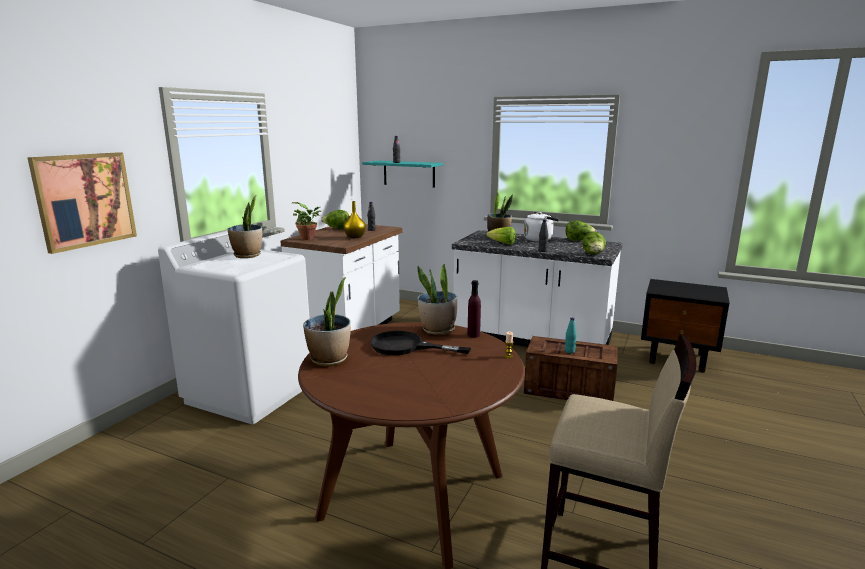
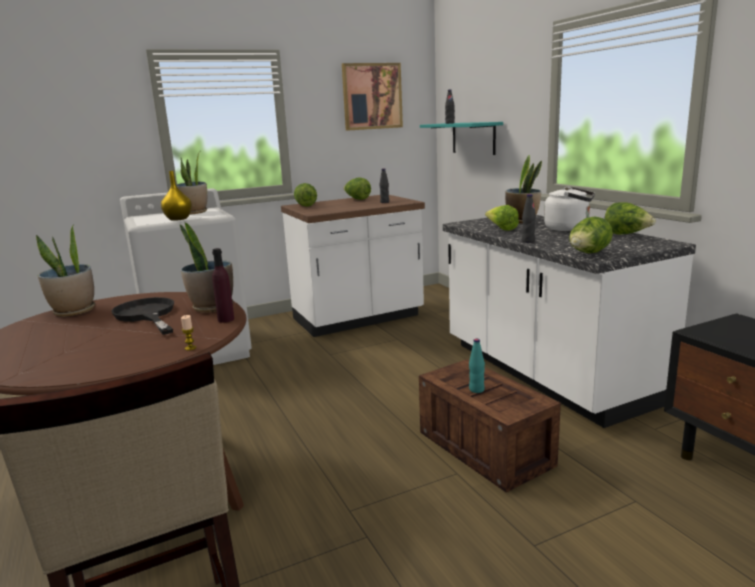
camera: 40 degrees right, 0 degrees up
picture [27,152,137,254] -> picture moved to [342,63,403,131]
potted plant [292,202,322,240] -> lettuce [294,183,317,207]
yellow vase [343,201,366,238] -> yellow vase moved to [161,171,192,221]

